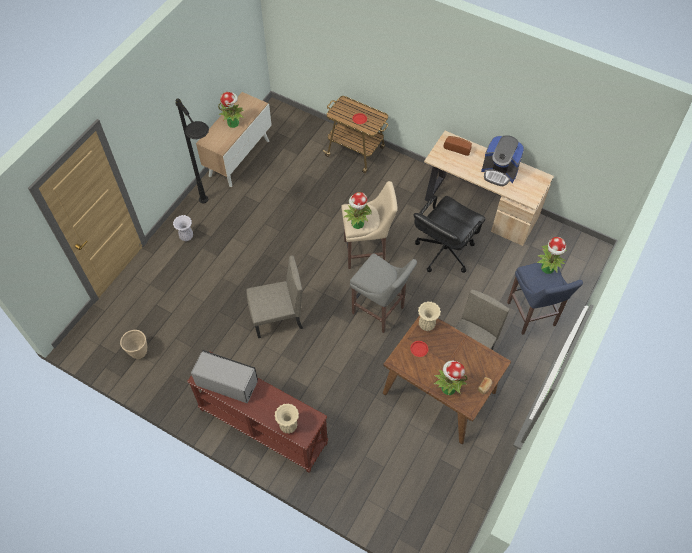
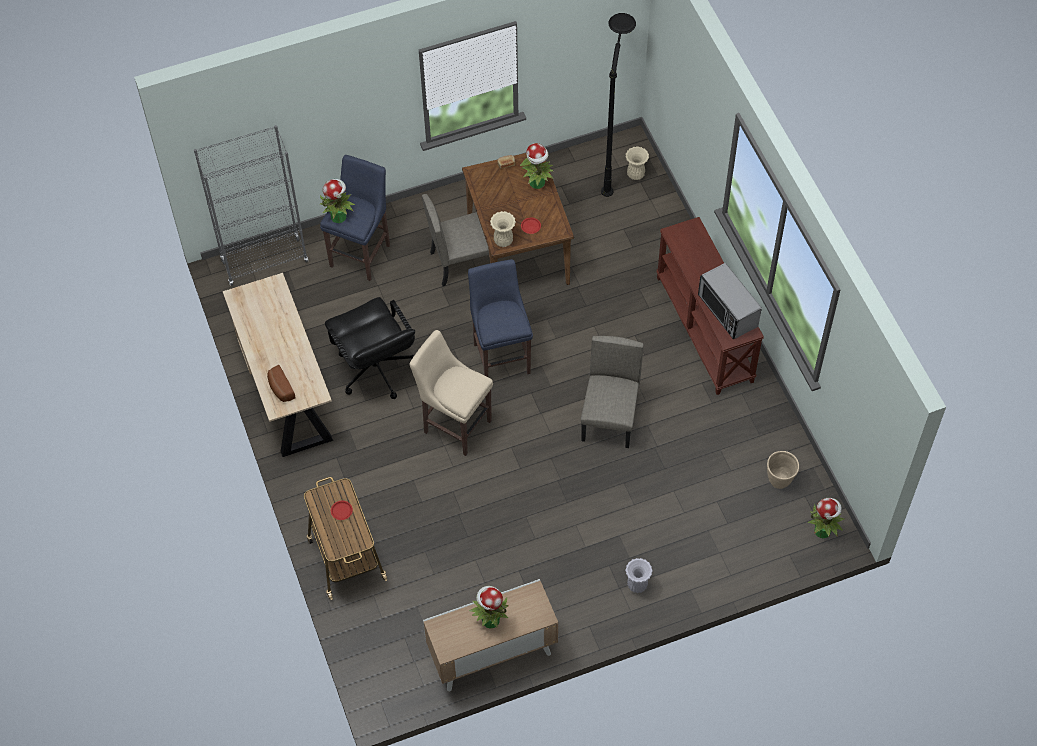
camera: 140 degrees left, 0 degrees up
black floor lamp [175,98,209,203] -> black floor lamp moved to [601,13,636,197]
beige chair [246,256,303,338] -> beige chair turned 75 degrees clockwise [581,336,644,448]
beige vase [274,403,299,434] -> beige vase moved to [625,146,649,180]
potted plant [344,192,372,229] -> potted plant moved to [807,498,844,538]
grey stool [350,253,417,333] -> blue stool [468,259,533,377]
black office chair [413,195,485,273] -> black office chair turned 75 degrees clockwise [325,297,415,399]
coffee machine [481,135,524,186] -> none
none -> grey bookcase [194,125,308,286]

